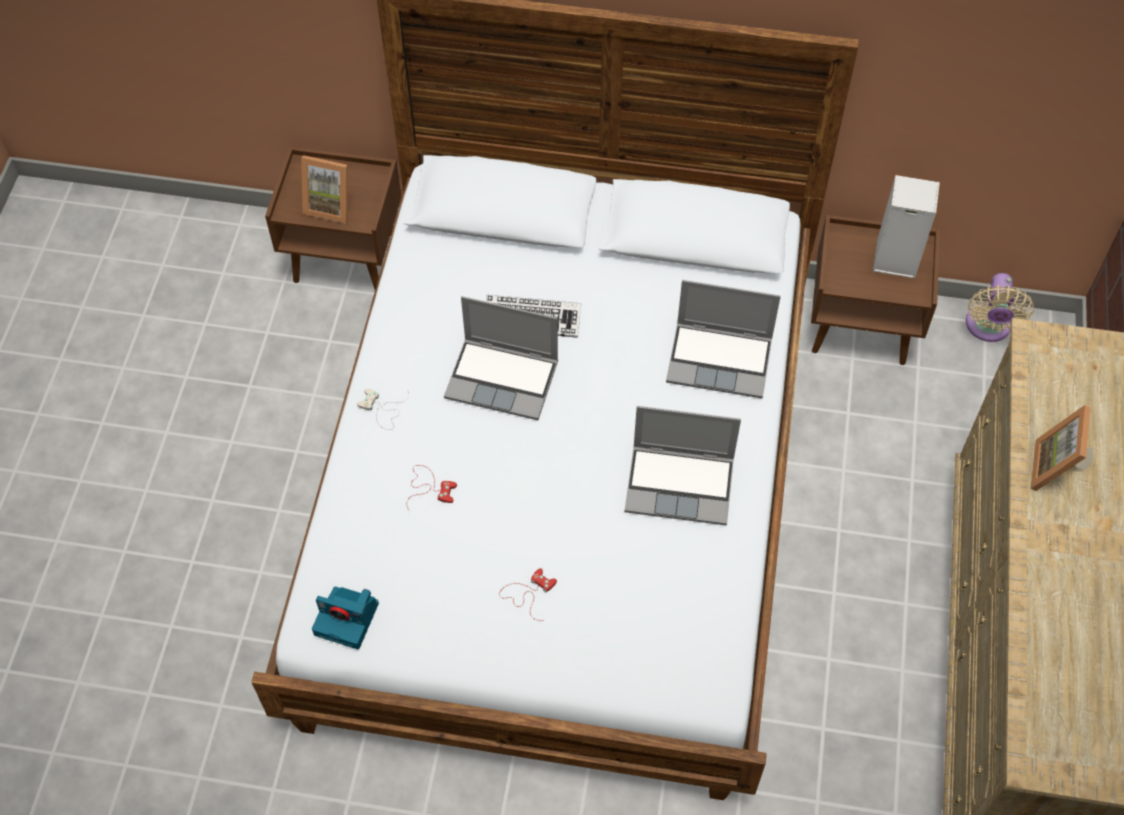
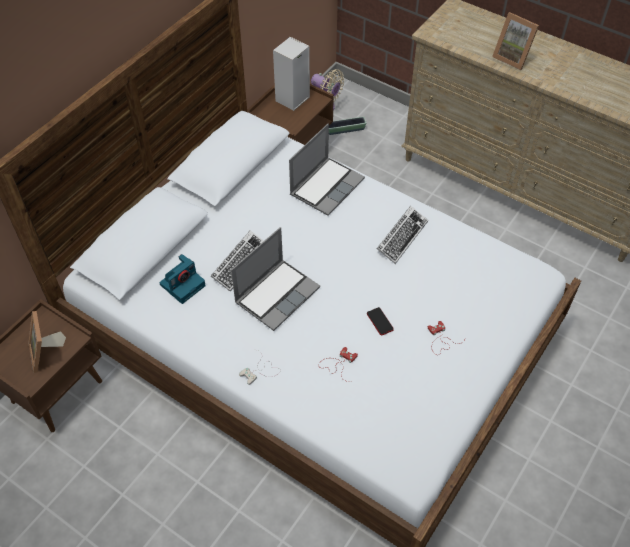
camera: 65 degrees left, 5 degrees down
picture frame [301,155,348,224] -> picture frame turned 120 degrees clockwise [29,311,66,373]
camera [312,587,379,649] -> camera moved to [159,254,206,304]
laptop [624,406,741,525] -> keyboard [377,206,428,264]
none -> planter [329,117,366,135]
none -> phone [367,307,394,336]

